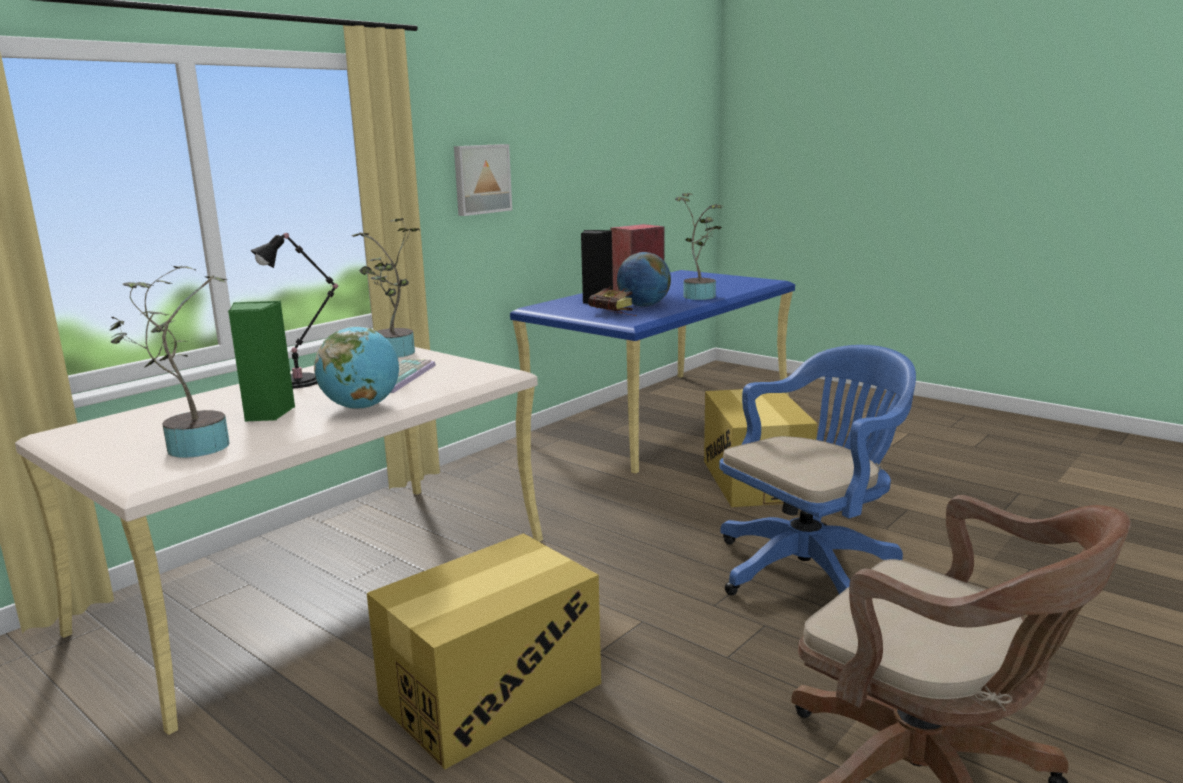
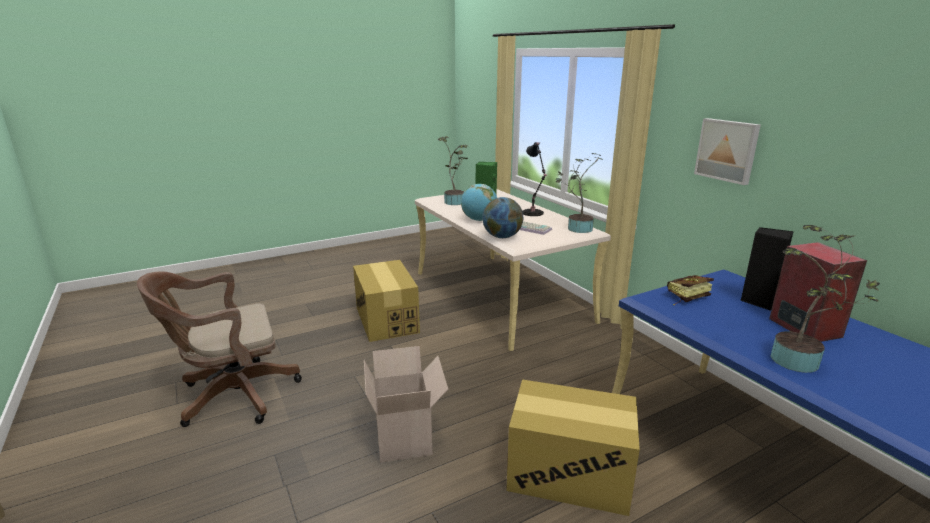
camera: 110 degrees right, 5 degrees up
globe [617,252,671,307] -> globe moved to [482,197,523,238]
blue office chair [719,345,916,595] -> cardboard box [364,346,448,463]

